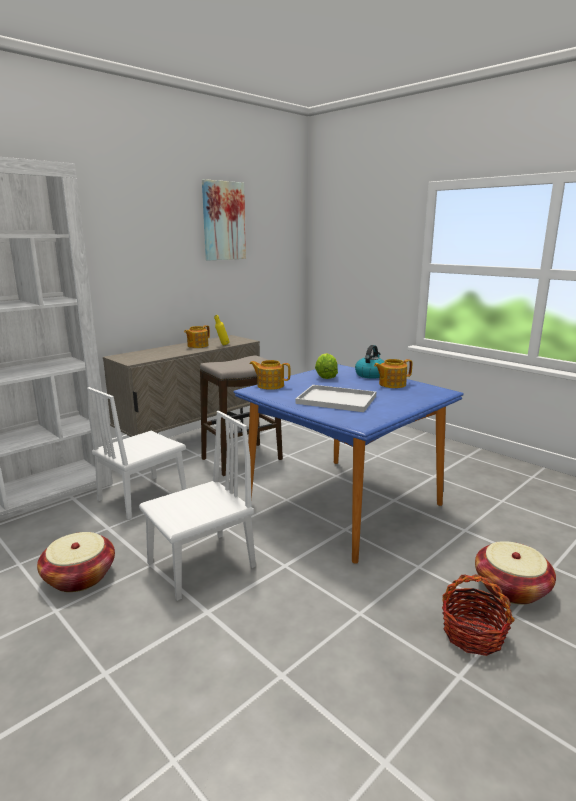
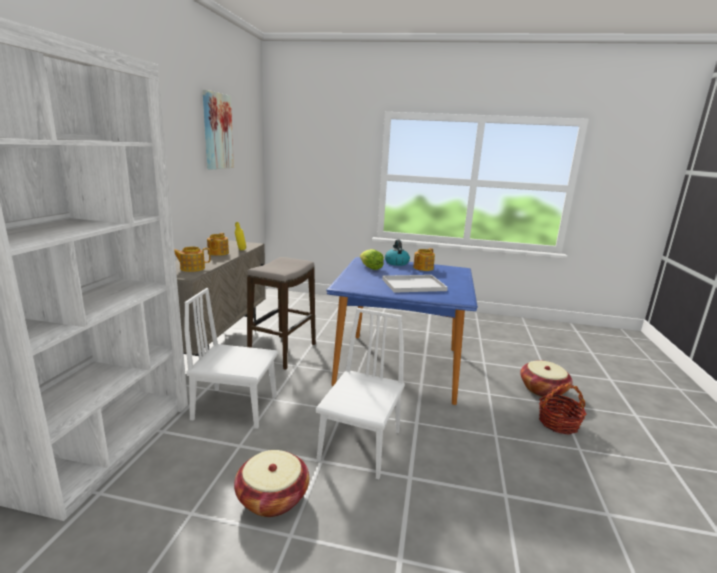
camera: 35 degrees left, 0 degrees up
white chair [87,387,187,520] -> white chair turned 90 degrees clockwise [184,288,278,429]
teapot [250,360,290,390] -> teapot moved to [174,247,211,272]

